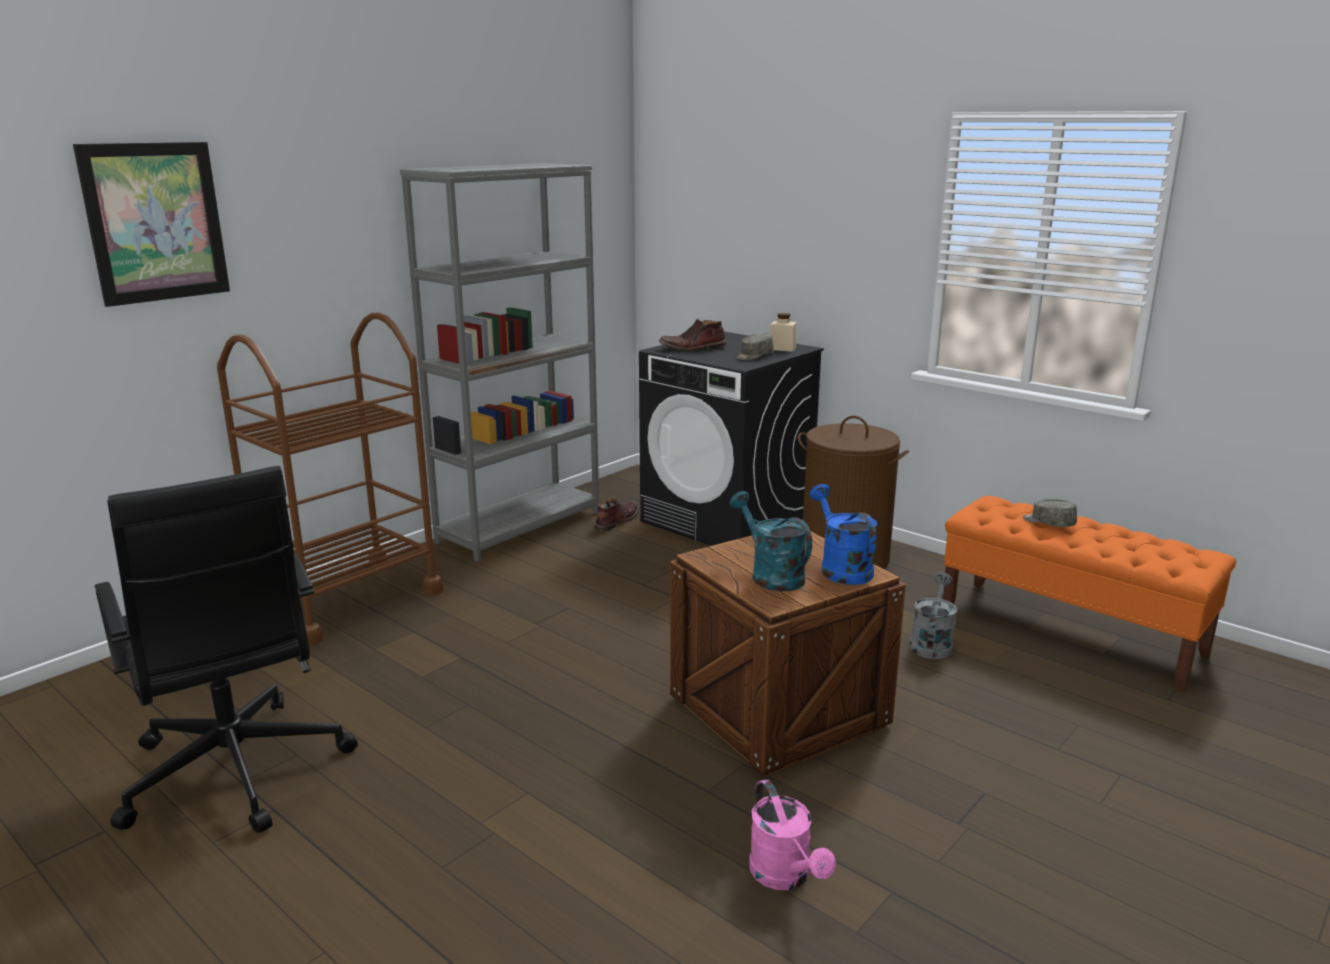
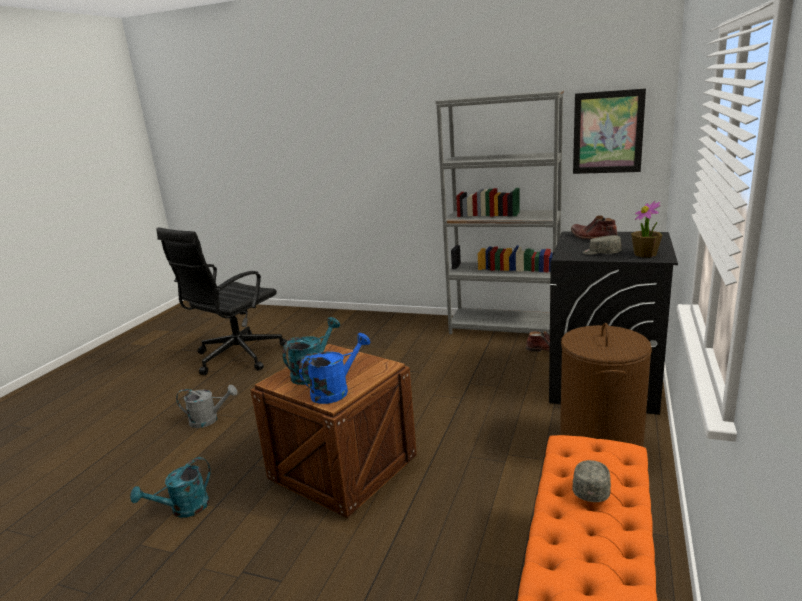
camera: 70 degrees right, 0 degrees up
picture [73,142,230,307] -> picture moved to [573,88,646,174]
brown cart [217,313,443,646] -> none
pink watering can [749,779,835,890] -> turquoise watering can [130,457,211,518]
beige jar [770,313,796,352] -> potted plant [631,201,662,257]
grey watering can [909,572,957,659] -> grey watering can moved to [176,385,237,428]

